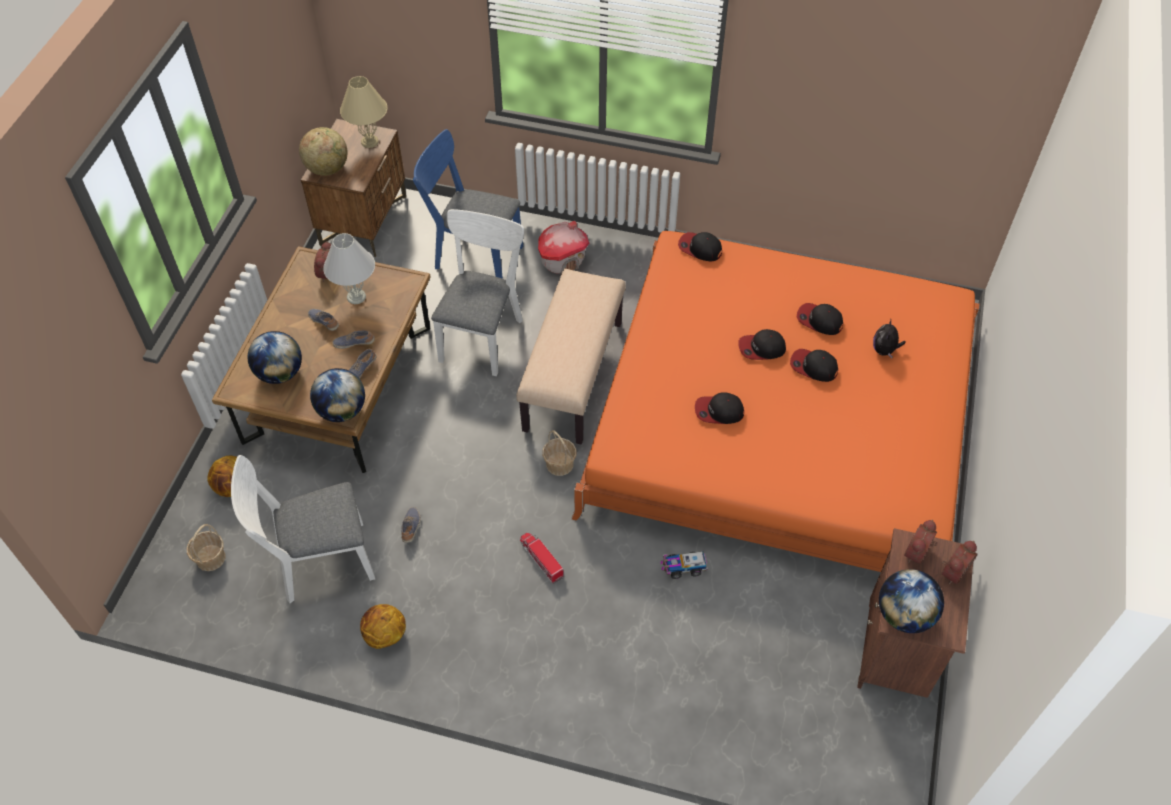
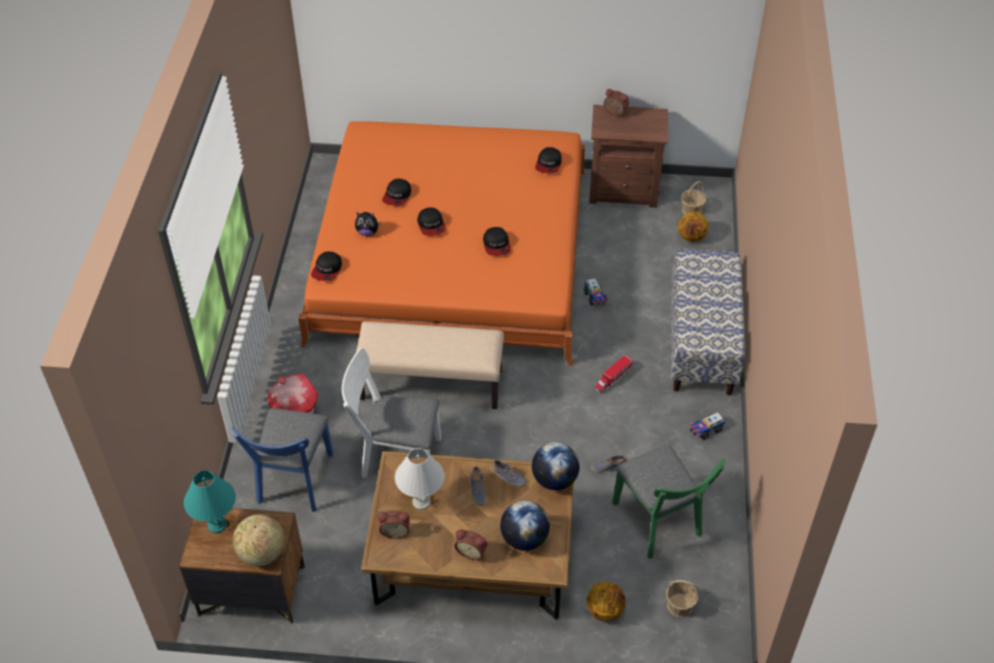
camera: 100 degrees left, 5 degrees down
white chair [231,455,375,603] -> green chair [612,444,726,559]
shoe [308,309,339,331] -> none
beige table lamp [340,76,388,148] -> turquoise table lamp [184,470,236,533]
basketball [360,604,406,649] -> basketball moved to [678,212,709,242]
basket [542,430,577,476] -> basket moved to [681,181,706,214]
cap [790,349,838,382] -> cap moved to [535,147,562,174]
plush toy [873,319,906,359] -> plush toy moved to [355,212,381,236]
globe [879,569,944,633] -> none
alarm clock [904,520,937,564] -> alarm clock moved to [454,529,487,560]
none -> bench [671,249,745,395]
none -> toy truck [690,412,726,440]

